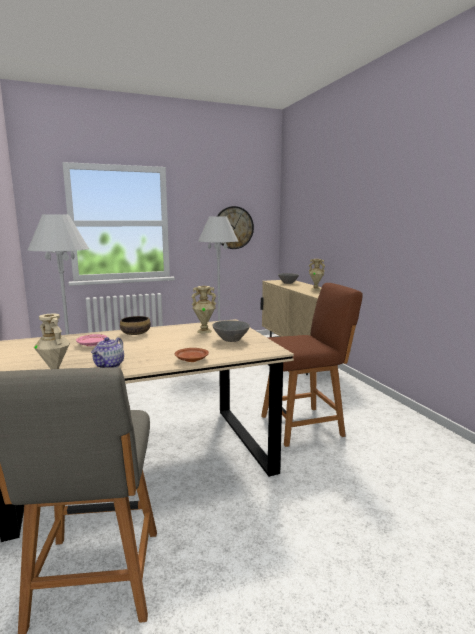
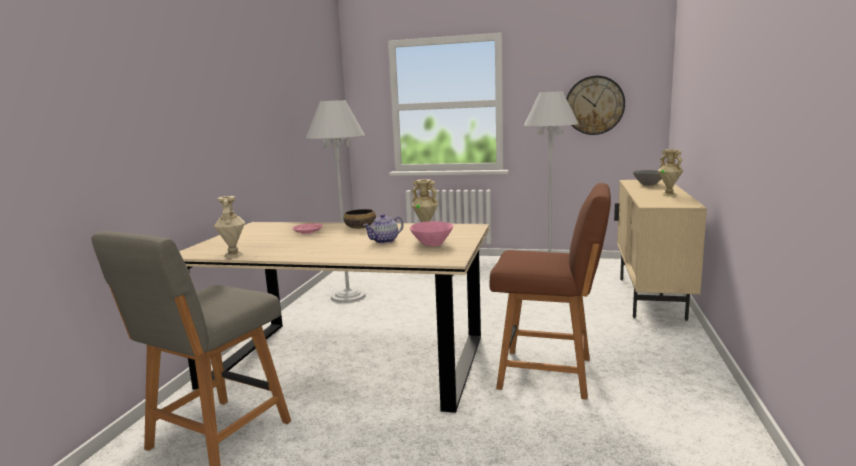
camera: 35 degrees right, 0 degrees up
teapot [91,337,124,368] -> teapot moved to [363,214,403,243]
brown plate [175,348,209,362] -> none
grey bowl [213,320,250,342] -> pink bowl [410,221,453,246]

